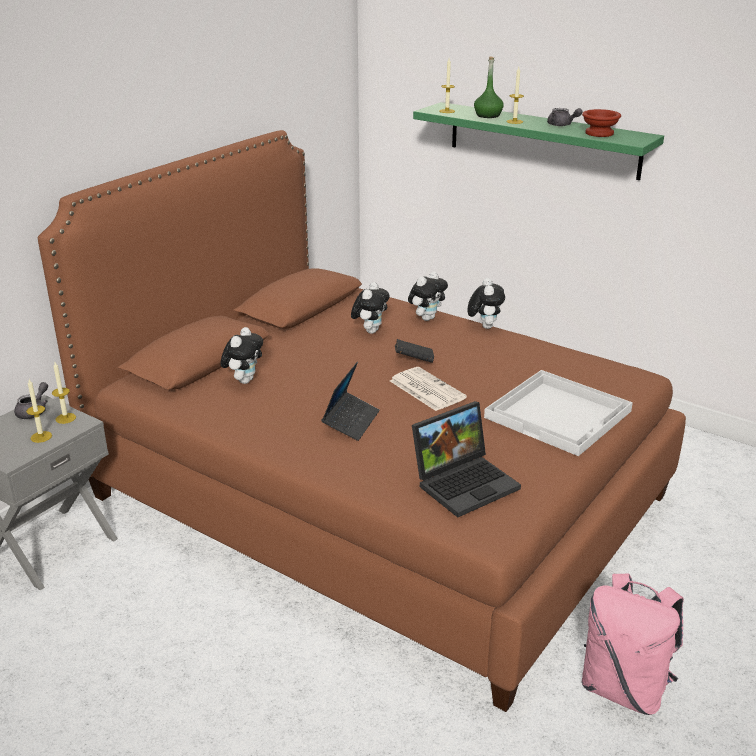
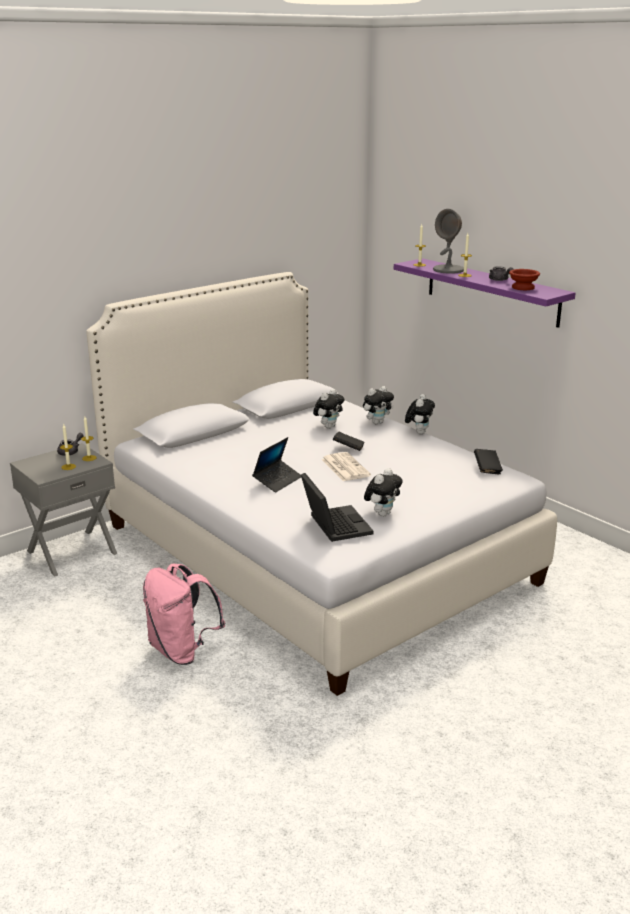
camera: 15 degrees right, 5 degrees down
brown bed [38,130,686,712] -> white bed [86,272,557,696]
plush toy [220,327,263,384] -> plush toy moved to [364,468,403,517]
laptop [412,401,521,517] -> laptop turned 90 degrees counterclockwise [301,473,373,542]
green shelf [413,102,664,180] -> purple shelf [394,258,575,328]
green bottle [474,57,504,118] -> grey table lamp [433,209,464,274]
white tray [484,370,633,456] -> none
pink backpack [582,573,684,715] -> pink backpack moved to [143,564,225,665]
none -> black book [474,449,503,474]

